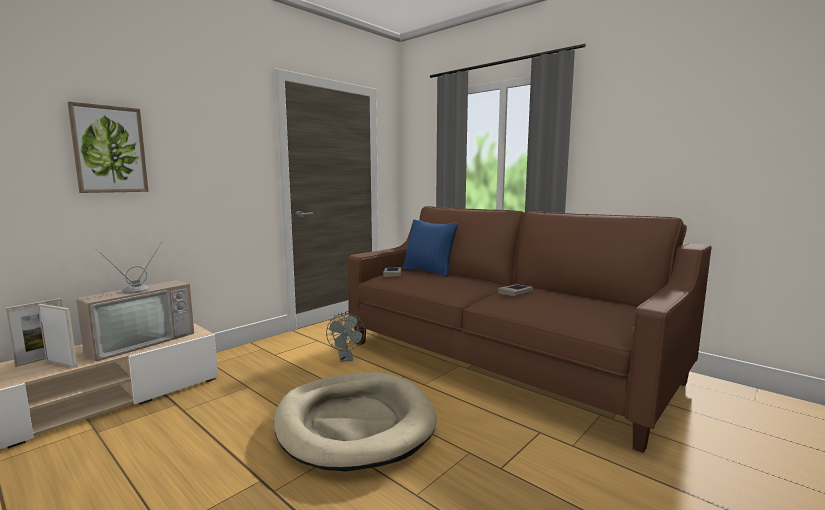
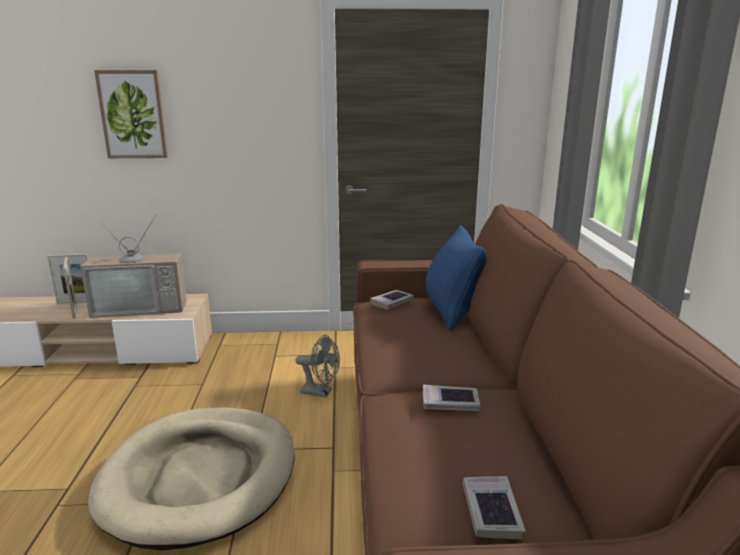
camera: 45 degrees right, 10 degrees up
grey fan [326,313,365,362] -> grey fan turned 105 degrees counterclockwise [295,335,340,397]
none -> book [463,476,526,540]

